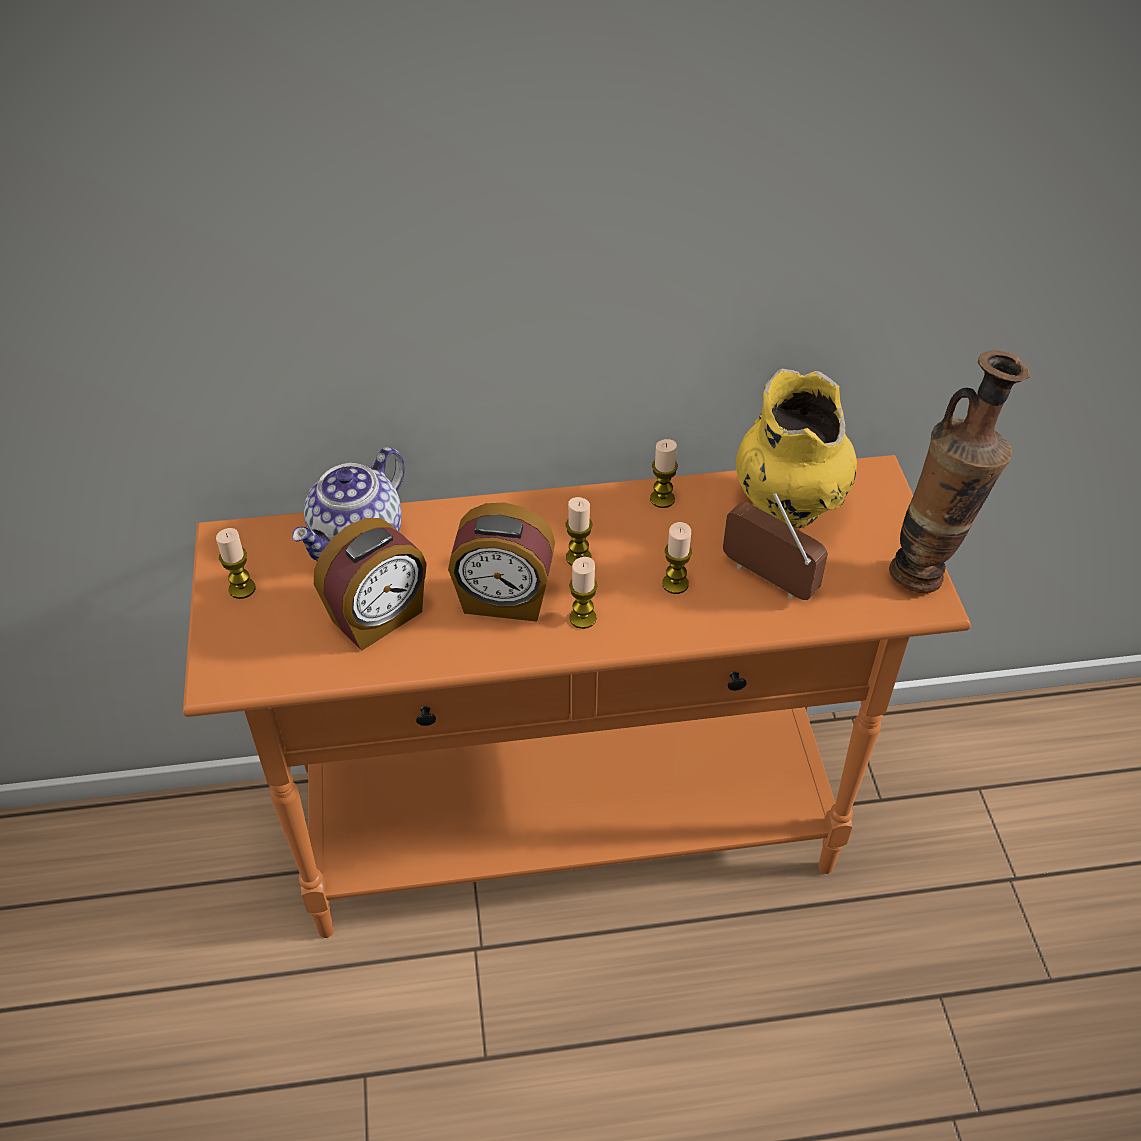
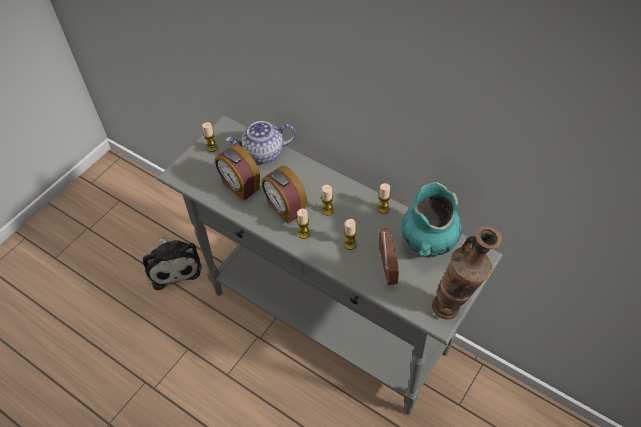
camera: 45 degrees right, 5 degrees up
orange console table [183,455,971,938] -> grey console table [157,116,503,415]
alarm clock [314,518,427,651] -> alarm clock turned 45 degrees clockwise [215,144,260,201]
yellow vase [736,368,857,528] -> turquoise vase [401,182,462,258]
none -> plush toy [143,237,202,290]

